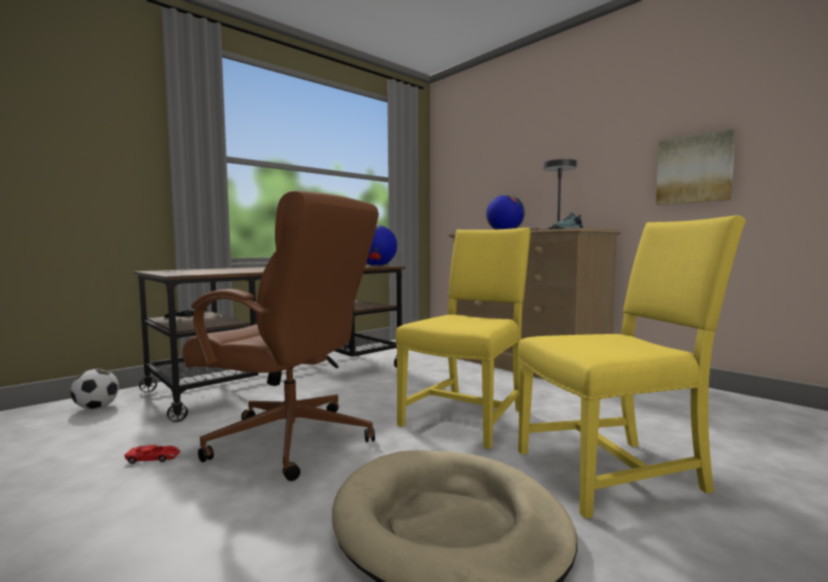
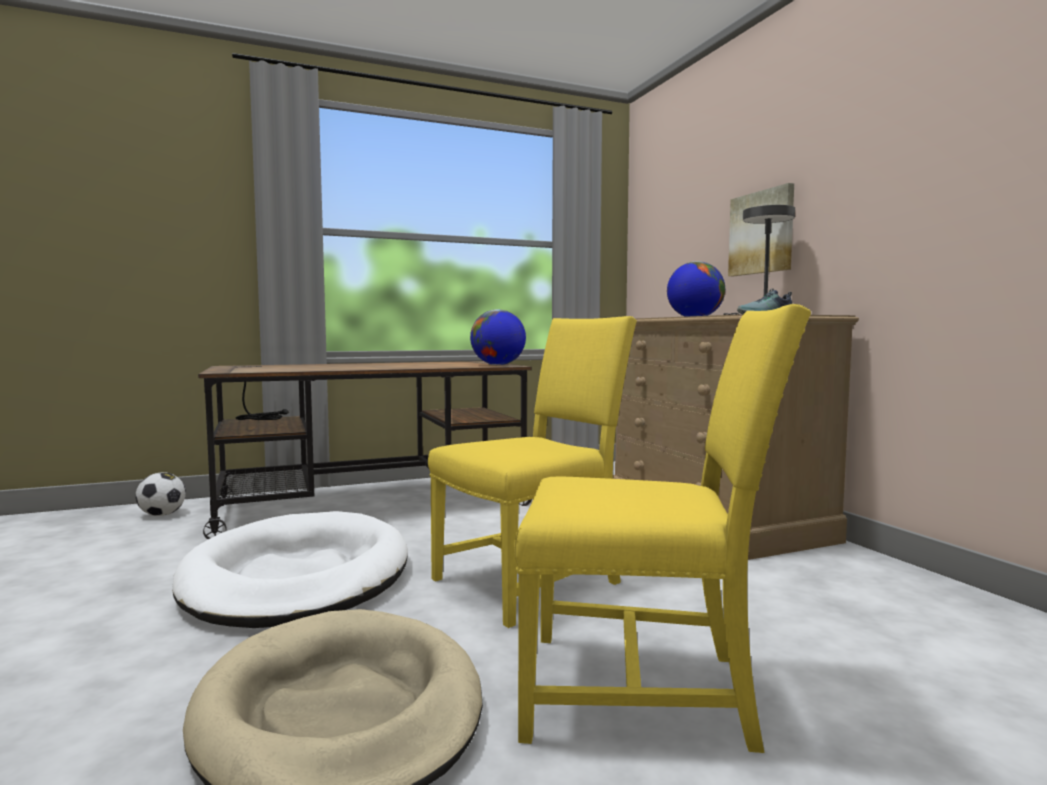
camera: 20 degrees right, 0 degrees up
red toy car [124,445,180,464] -> none
brown office chair [182,190,379,481] -> white dog bed [172,511,408,628]
picture [656,128,736,205] -> picture moved to [728,183,794,276]

